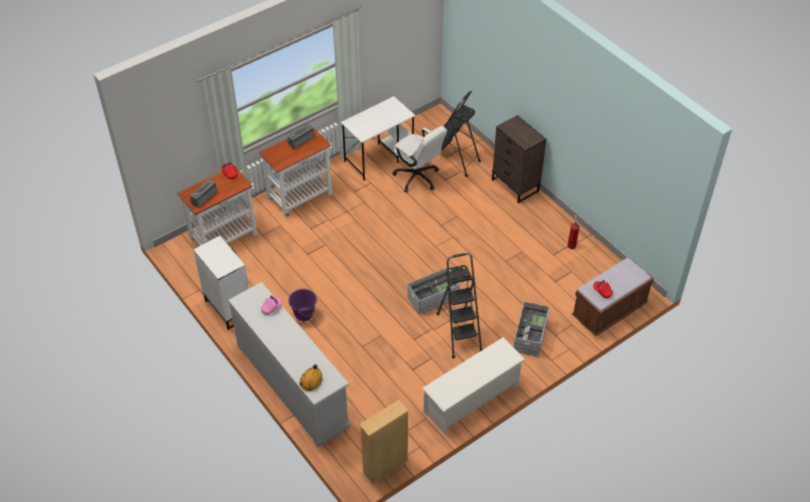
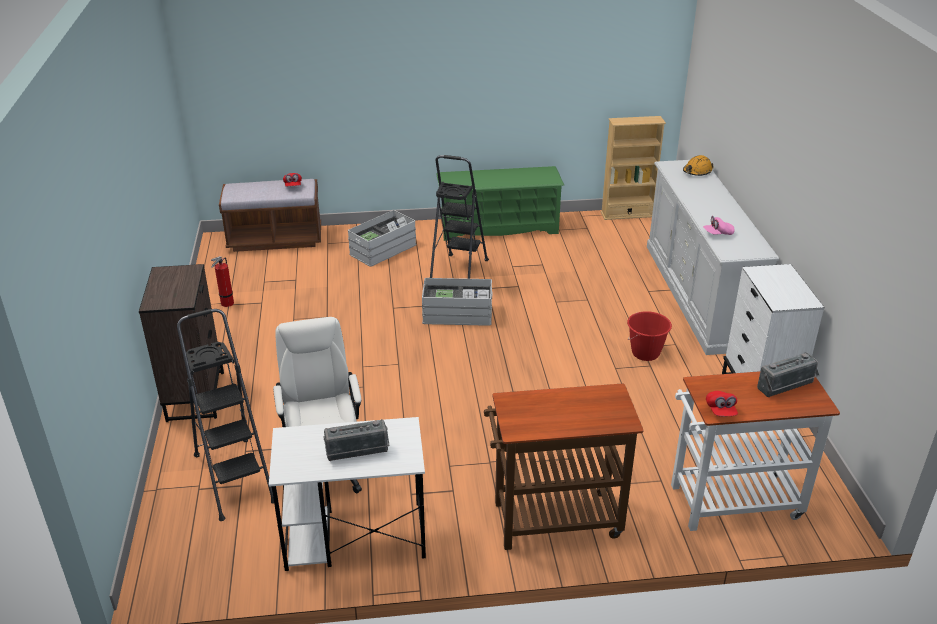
camera: 150 degrees left, 15 degrees down
white cart [259,128,332,217] -> brown cart [484,383,644,550]
radio [286,123,314,149] -> radio moved to [323,419,389,461]
purple bucket [288,289,317,321] -> red bucket [627,311,672,361]
white shoe rack [422,337,525,435] -> green shoe rack [436,166,564,241]

